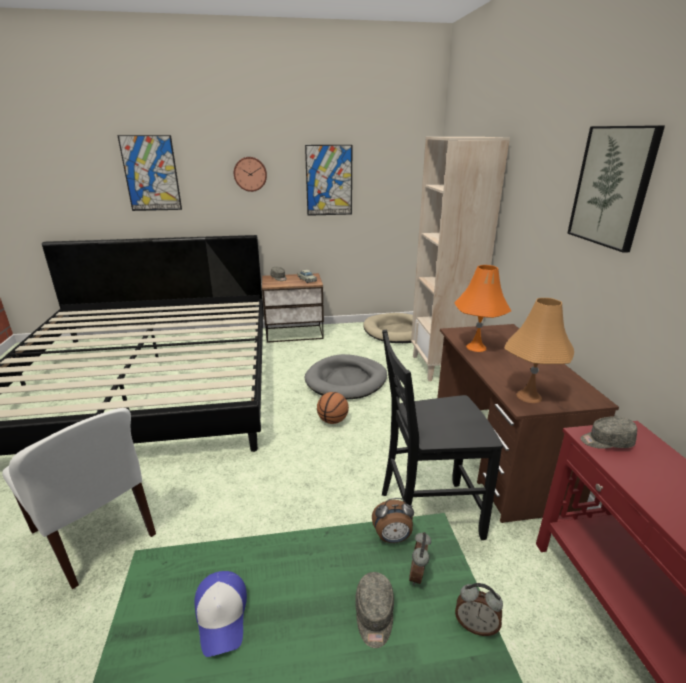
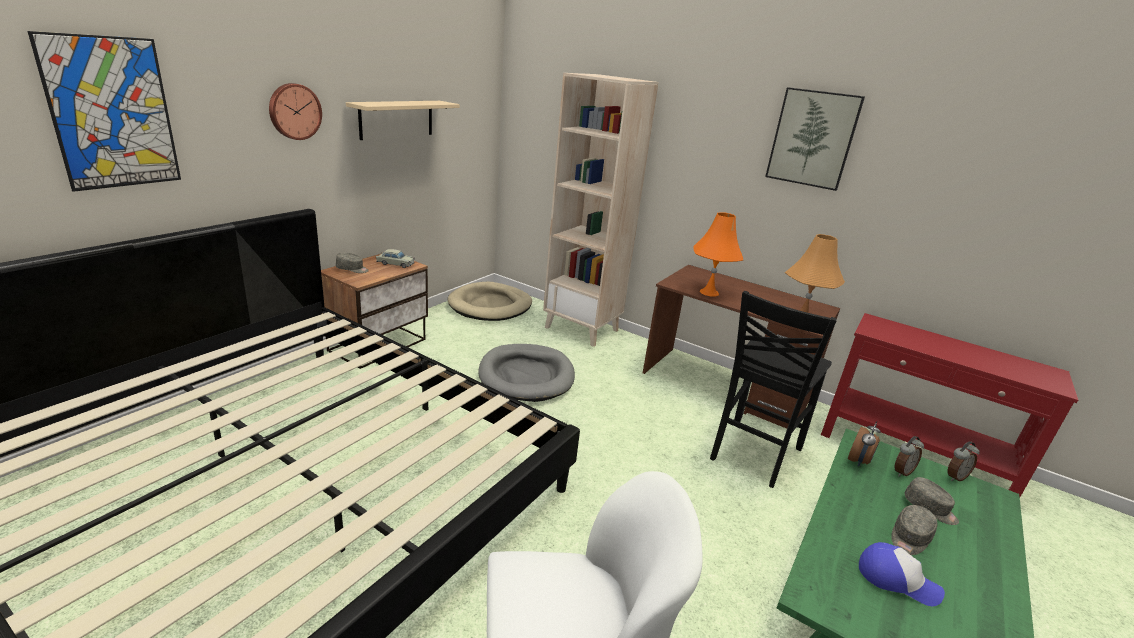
camera: 50 degrees left, 0 degrees up
picture [305,145,352,216] -> beige shelf [346,101,460,140]
basketball [317,392,349,424] -> none
alarm clock [409,532,431,585] -> alarm clock turned 90 degrees counterclockwise [895,436,924,476]
grey cap [580,416,637,449] -> grey cap moved to [891,505,938,555]

